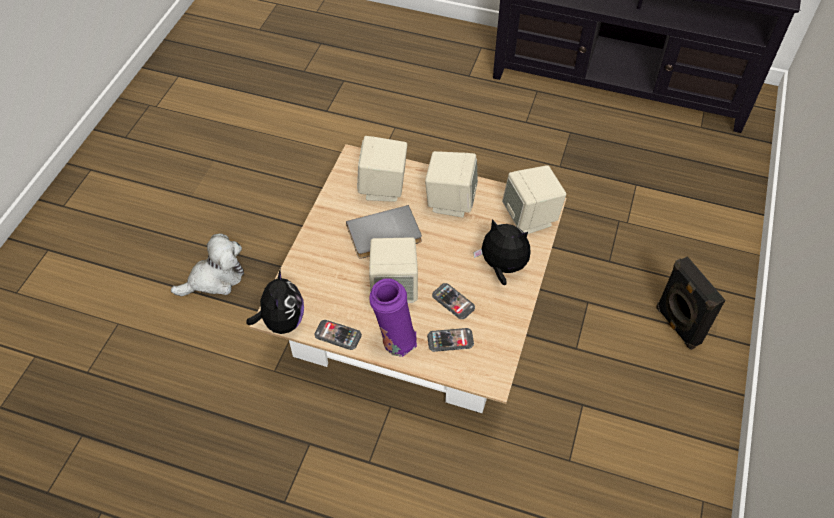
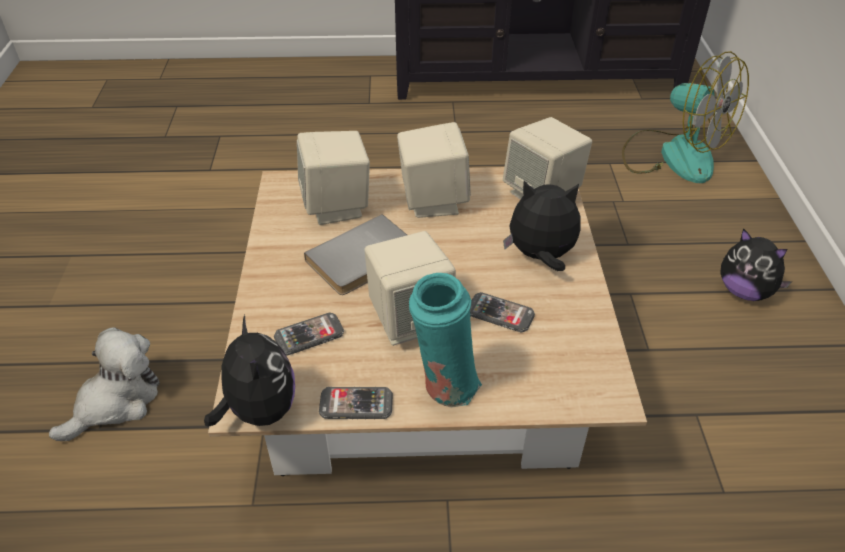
camera: 20 degrees left, 10 degrees down
purple vase [370,279,417,357] -> turquoise vase [409,273,482,408]
phone [427,328,474,352] -> phone moved to [274,313,344,355]
black speaker [656,256,725,350] -> plush toy [720,228,792,301]
none -> fan [622,51,749,183]

